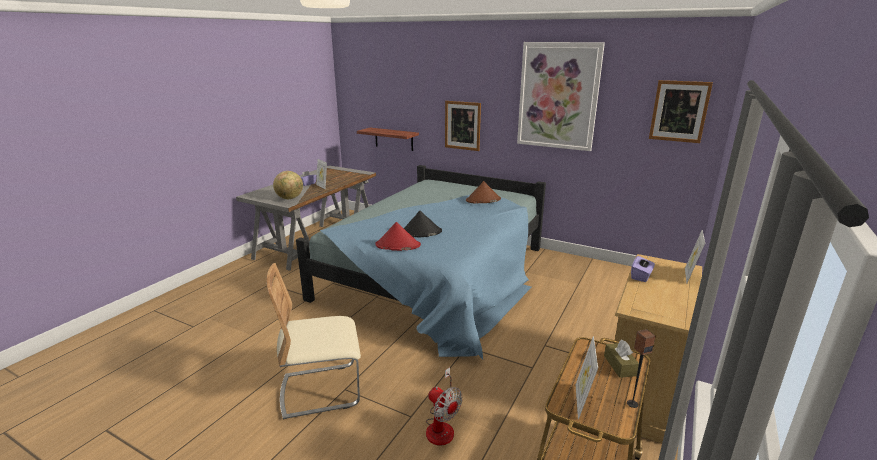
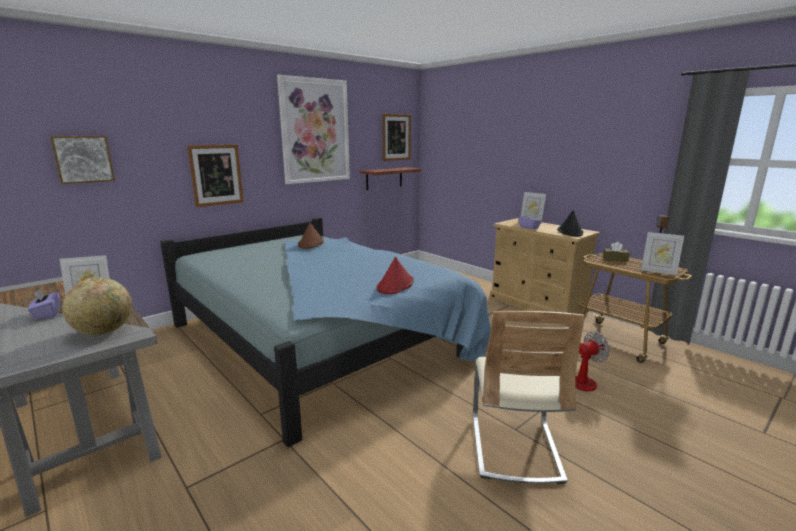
camera: 70 degrees left, 5 degrees down
shelf [357,128,419,151] -> shelf moved to [360,167,422,190]
black hat [404,211,442,237] -> black hat moved to [557,210,583,236]
none -> picture [50,136,115,184]

